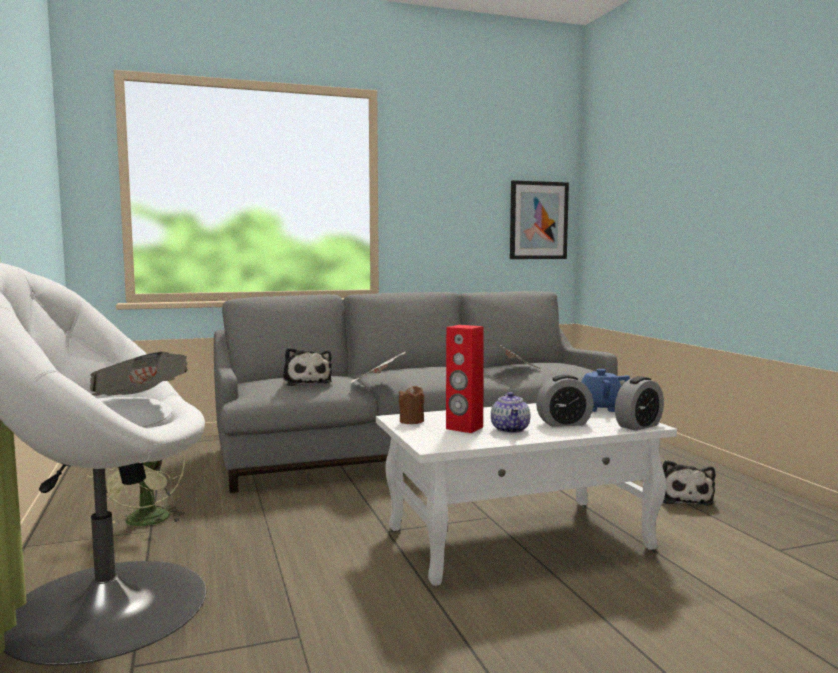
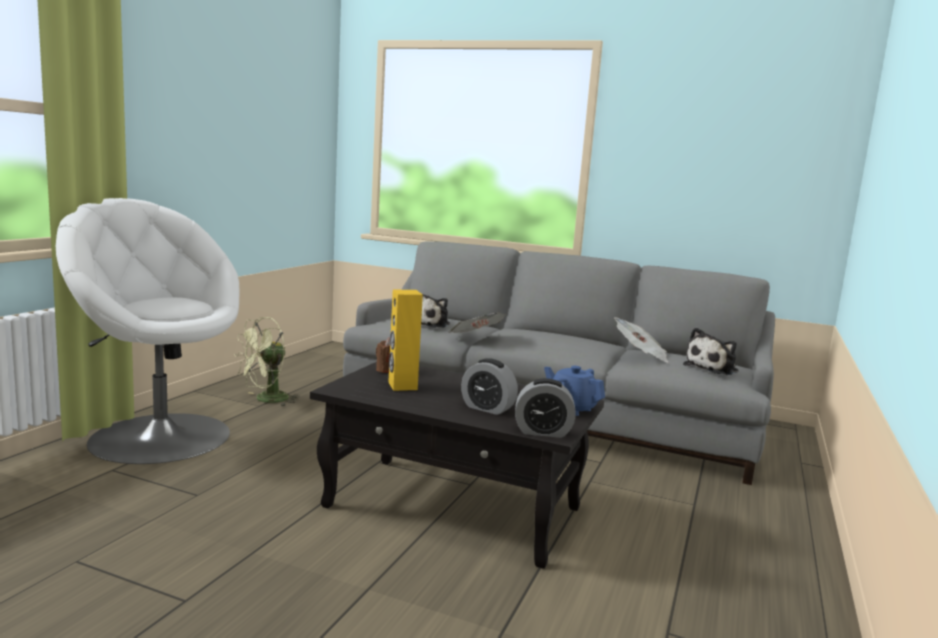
camera: 40 degrees right, 5 degrees up
newspaper [90,352,188,396] -> none
white coffee table [376,403,677,586] -> black coffee table [310,362,604,569]
red speaker [446,325,484,433] -> yellow speaker [388,290,423,391]
teapot [491,392,530,433] -> none
picture [510,180,569,259] -> none
plush toy [663,460,715,506] -> plush toy moved to [683,328,739,375]

